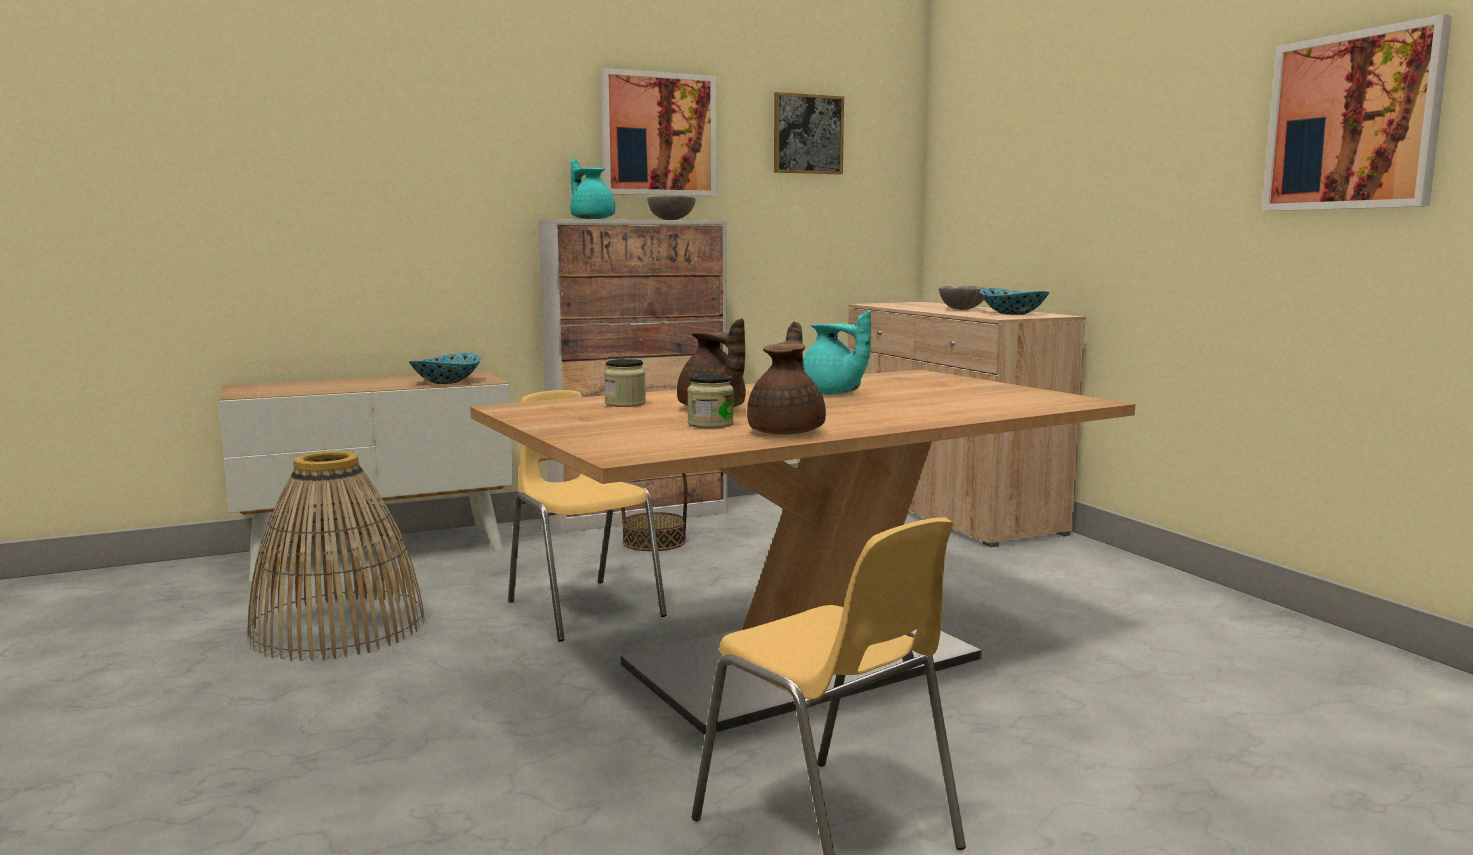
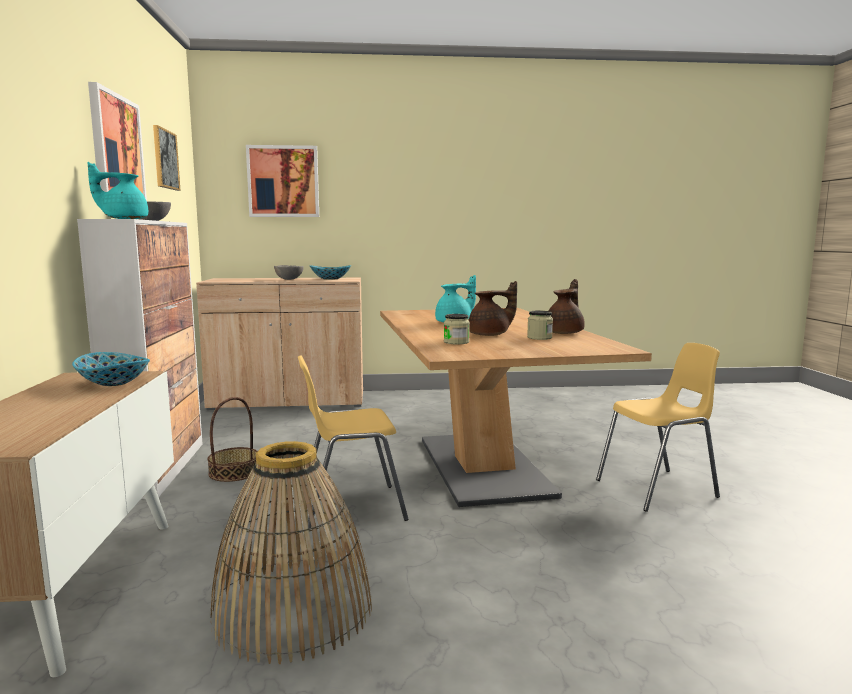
camera: 70 degrees left, 0 degrees up
brown teapot [747,321,826,435] -> brown teapot turned 90 degrees clockwise [549,279,585,334]
picture [1262,14,1452,211] -> picture moved to [246,145,319,217]

